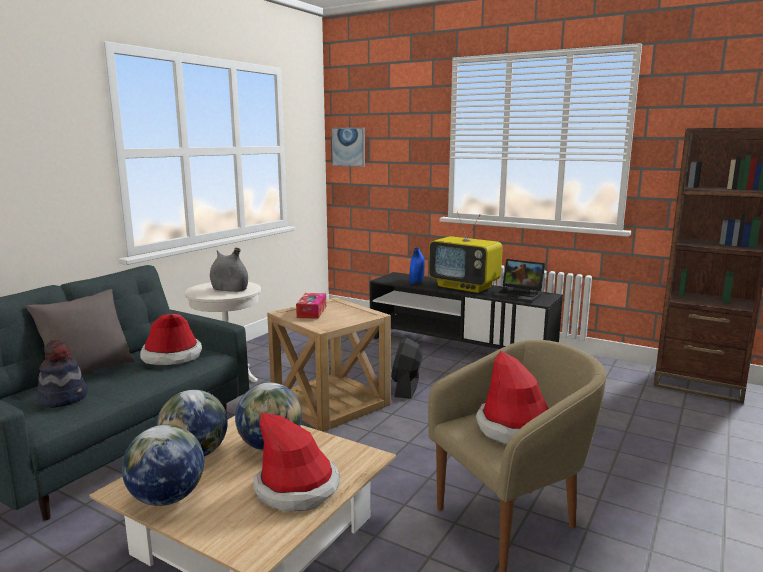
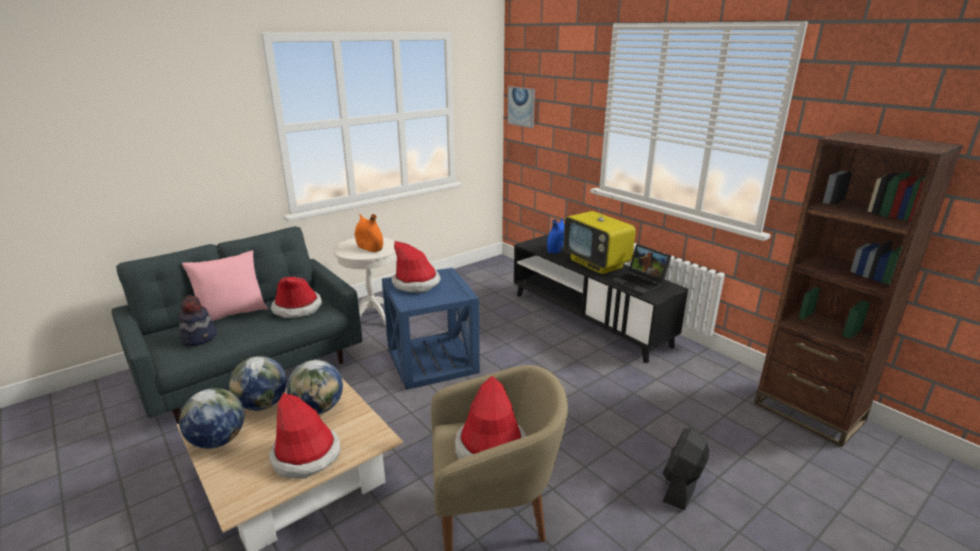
camera: 20 degrees right, 10 degrees up
grey pillow [26,289,135,375] -> pink pillow [182,251,268,321]
grey vase [210,248,248,292] -> orange vase [355,214,383,252]
beige side table [267,298,391,432] -> blue side table [382,268,480,390]
tissue box [296,293,326,319] -> hat [392,241,440,293]
black fan [391,338,422,399] -> black fan moved to [663,428,709,511]

